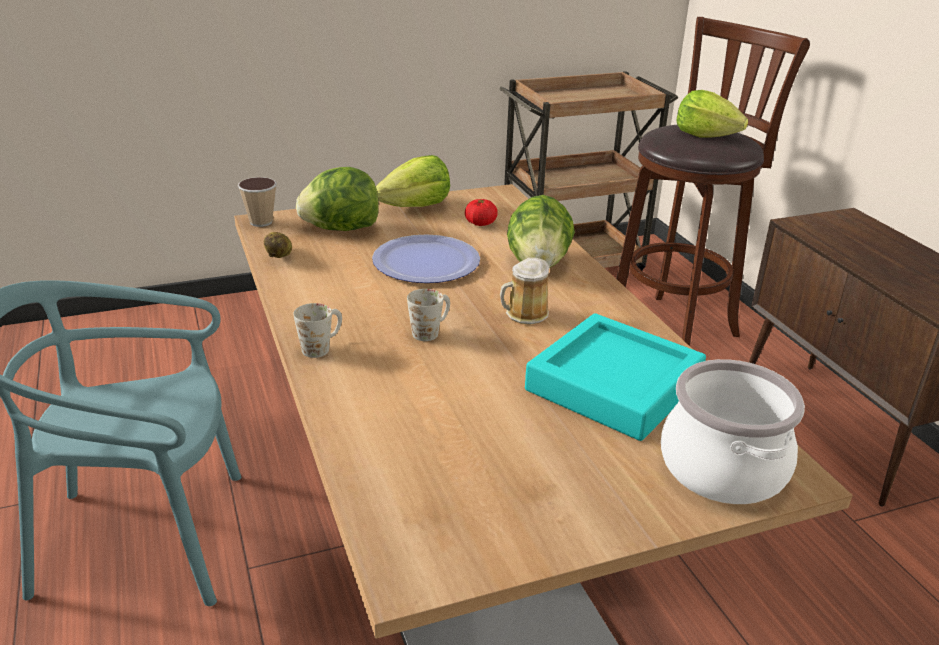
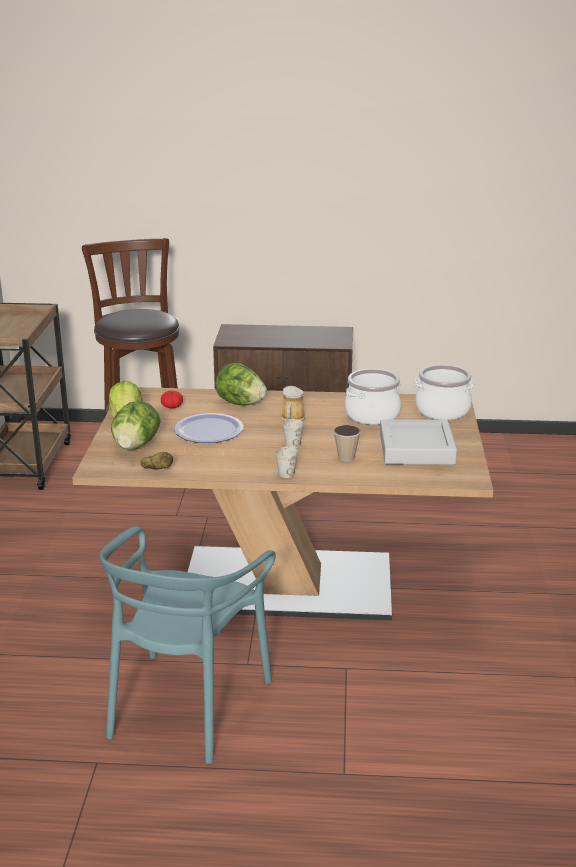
camera: 65 degrees left, 5 degrees down
cup [238,177,277,227] -> cup moved to [333,425,361,461]
turquoise tray [525,313,706,441] -> cooking pot [345,369,401,425]
lettuce [676,90,748,138] -> none
none -> grey tray [380,419,457,465]

